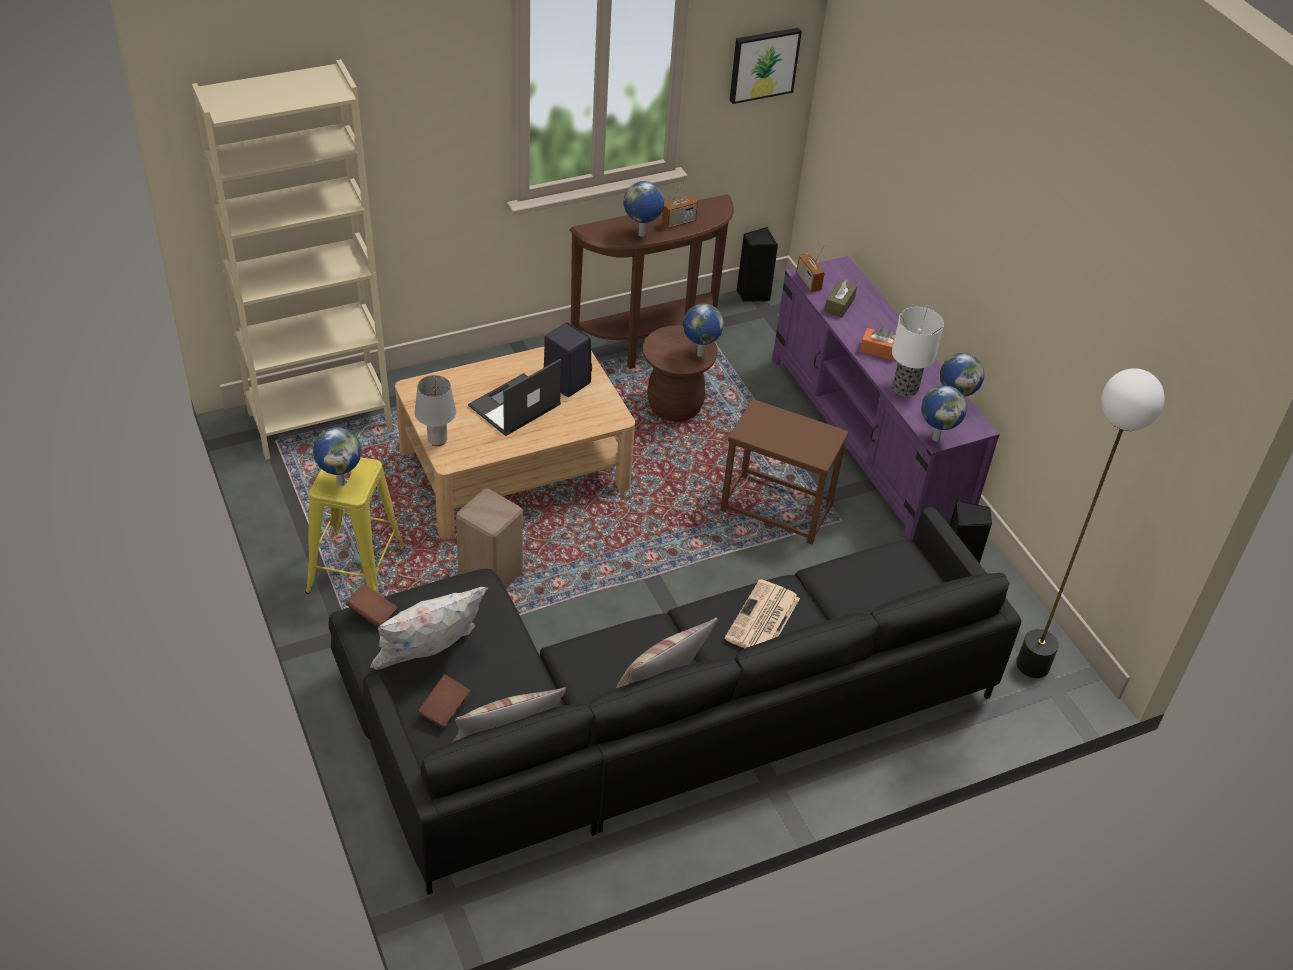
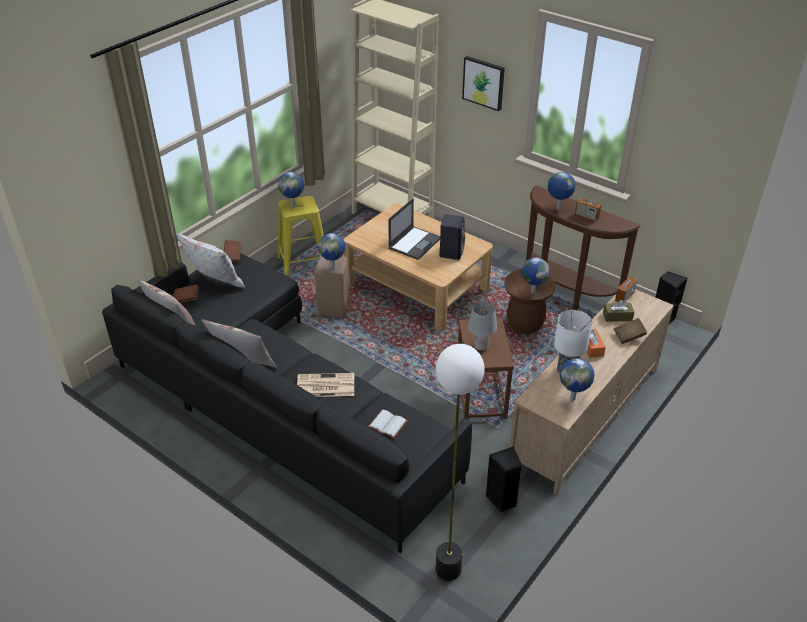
camera: 65 degrees right, 5 degrees down
grey table lamp [415,375,456,446] -> grey table lamp moved to [468,301,497,351]
laptop [468,359,561,436] -> laptop turned 105 degrees clockwise [388,198,440,260]
picture [730,28,802,104] -> picture moved to [462,56,505,111]
purple tv stand [772,256,1000,541] -> beige tv stand [509,289,674,495]
globe [921,385,967,442] -> globe moved to [318,233,345,269]
none -> white book [368,410,408,438]
none -> brown book [614,318,647,344]

